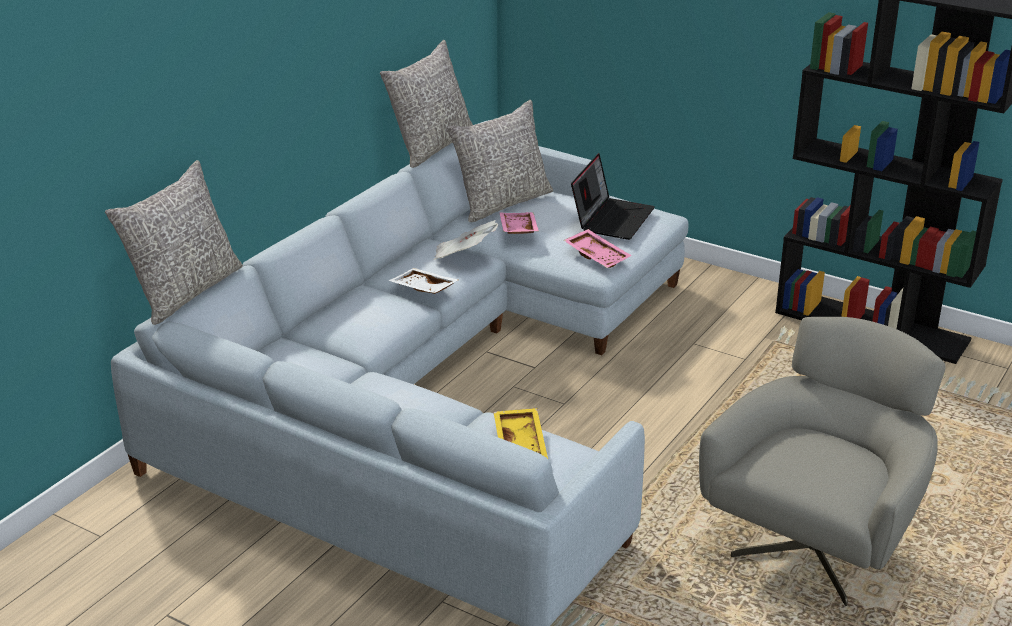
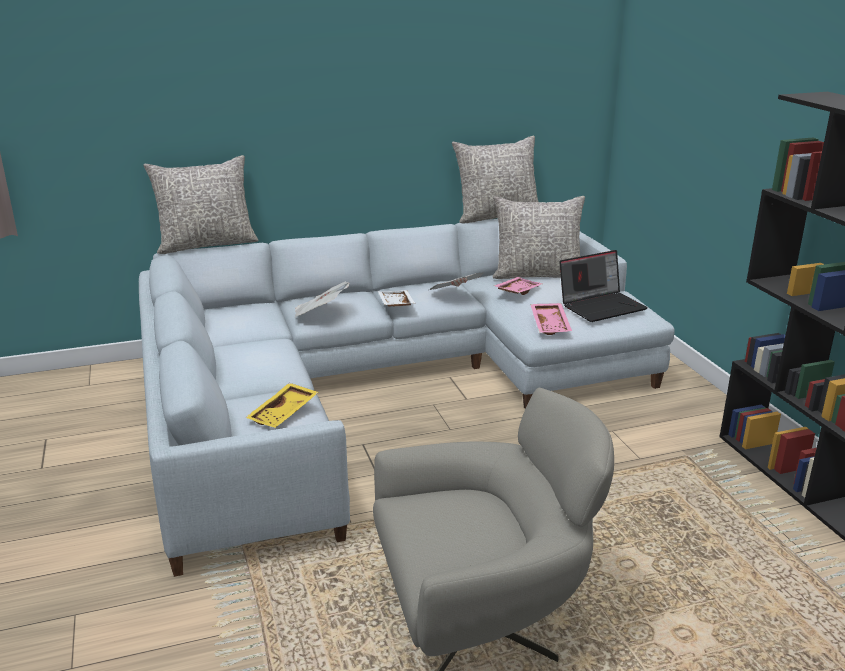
camera: 40 degrees right, 5 degrees down
none -> newspaper [294,281,349,318]

